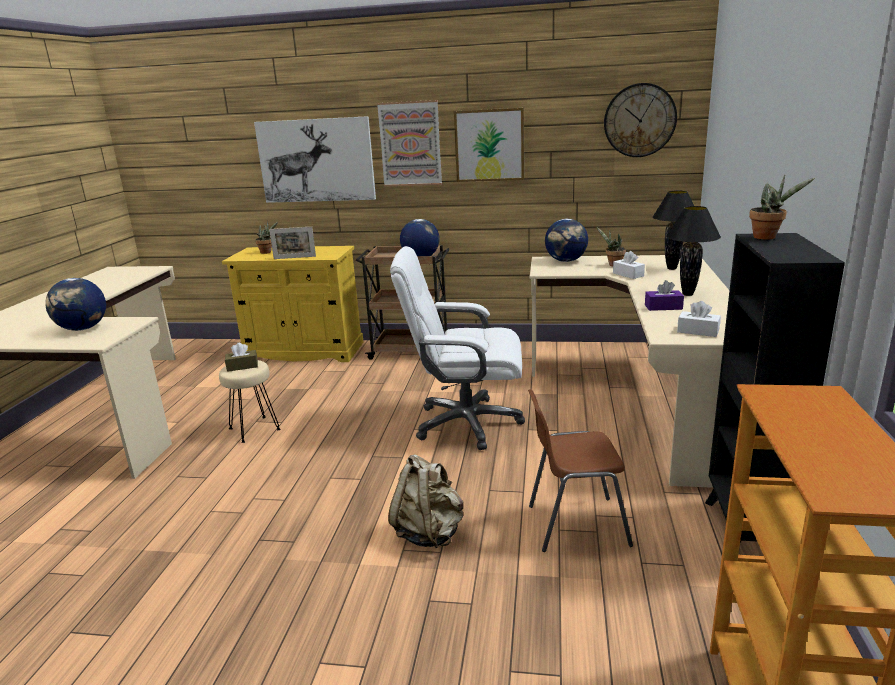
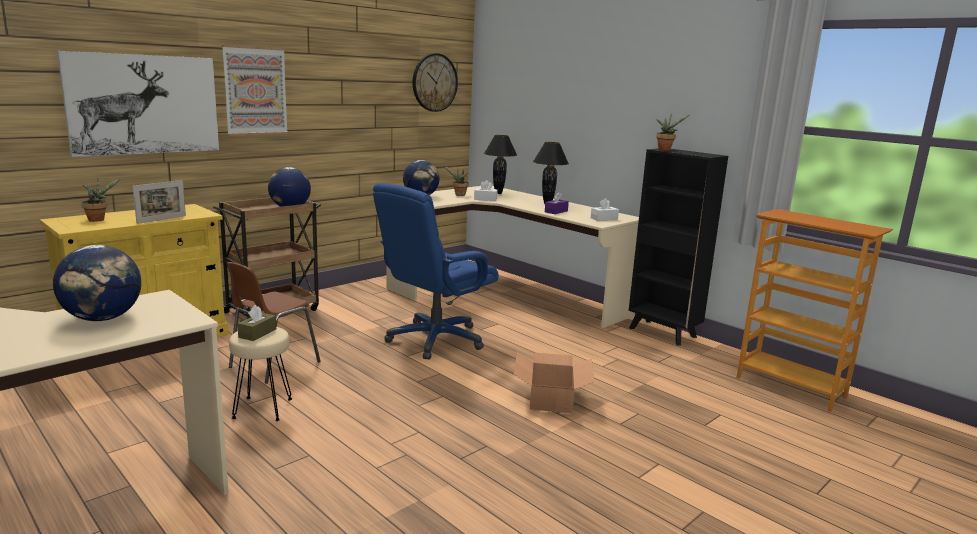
camera: 55 degrees left, 5 degrees down
beige backpack [388,455,463,548] -> cardboard box [514,352,594,413]
white office chair [390,246,525,450] -> blue office chair [373,183,499,360]
picture [454,108,524,182] -> none
brown chair [528,389,633,552] -> brown chair moved to [227,262,321,384]

